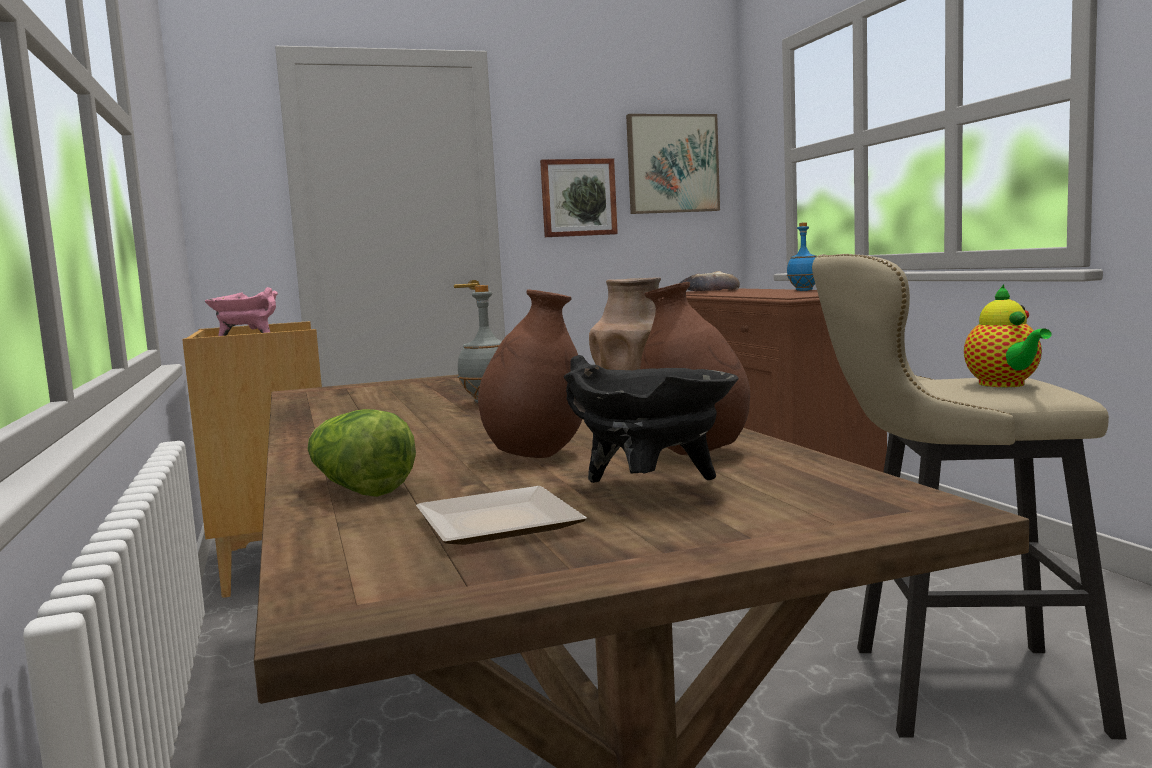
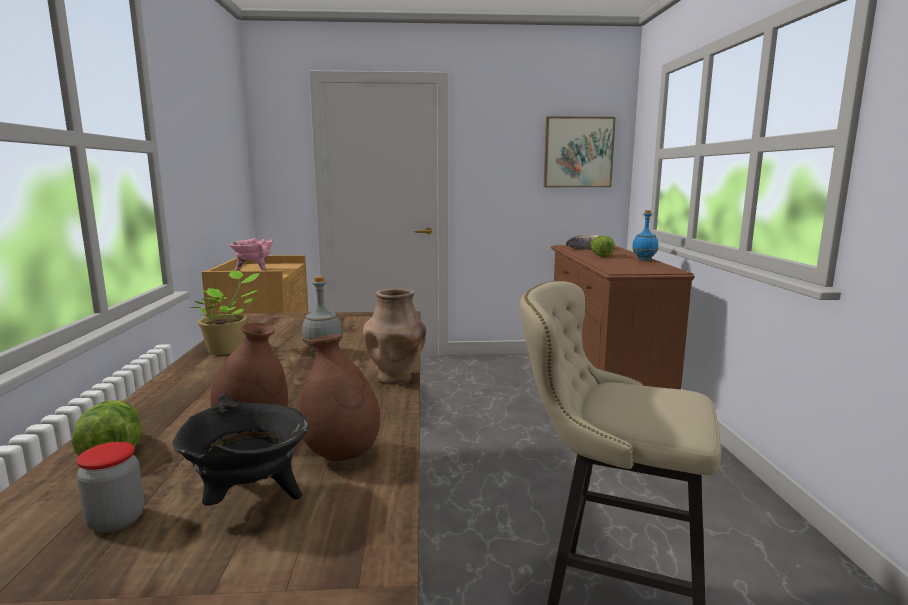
camera: 15 degrees right, 5 degrees up
plate [416,486,587,545] -> jar [76,442,144,532]
picture [540,158,618,237] -> none
teapot [964,285,1052,387] -> none
none -> potted plant [189,270,260,355]
none -> lettuce [590,236,615,257]

